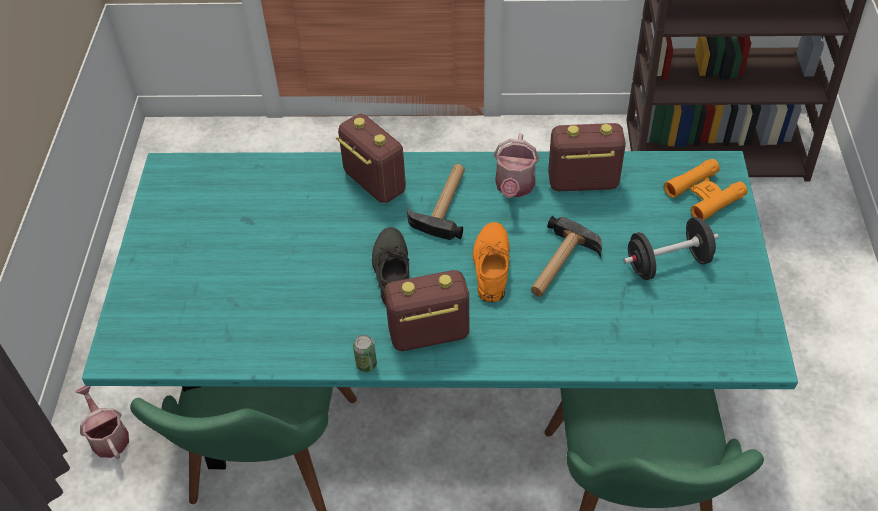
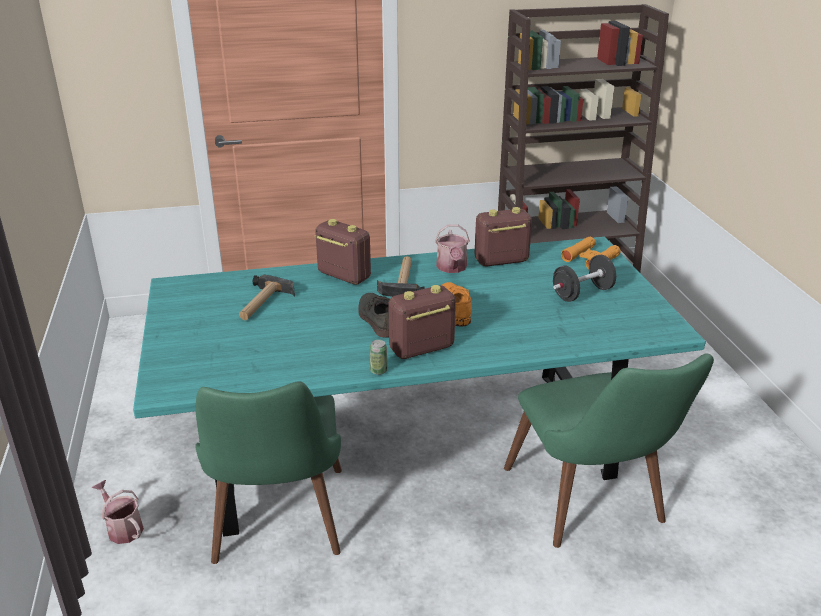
camera: 15 degrees left, 20 degrees down
hammer [531,216,602,297] -> hammer moved to [239,274,295,321]

